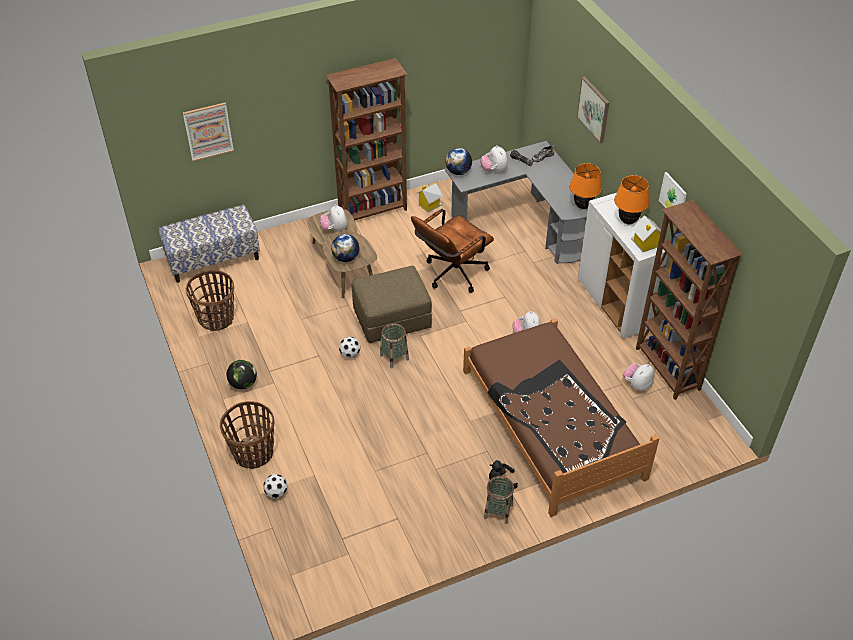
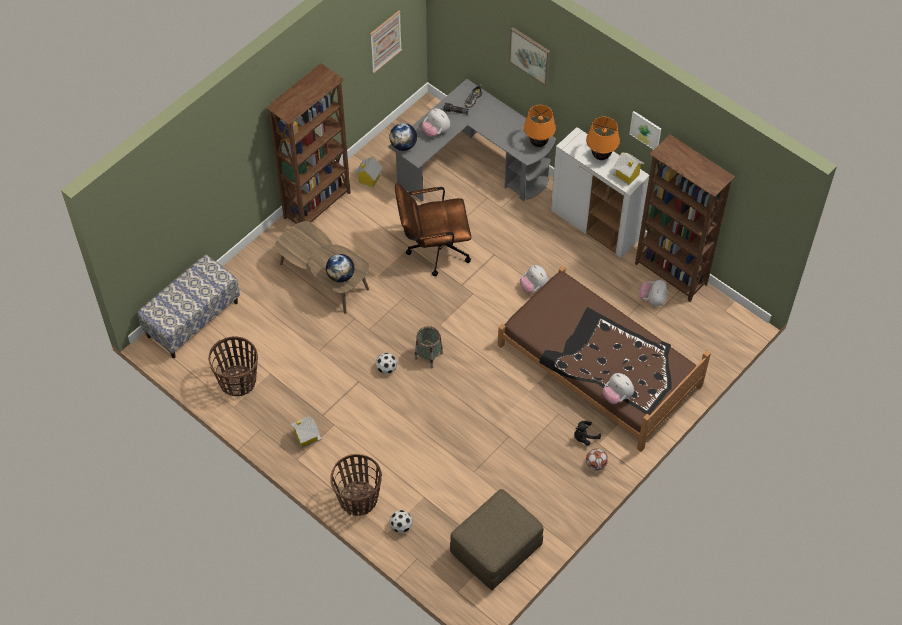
camera: 25 degrees left, 10 degrees up
picture [183,102,234,161] -> picture moved to [370,11,402,73]
globe [226,360,257,390] -> toy house [291,416,322,448]
plush toy [320,205,347,232] -> plush toy moved to [603,373,634,404]
brown ottoman [352,266,432,343] -> brown ottoman moved to [450,489,544,590]
brown office chair [411,209,494,293] -> brown office chair turned 60 degrees clockwise [395,183,471,276]
basket [484,476,514,524] -> football [586,449,608,471]

